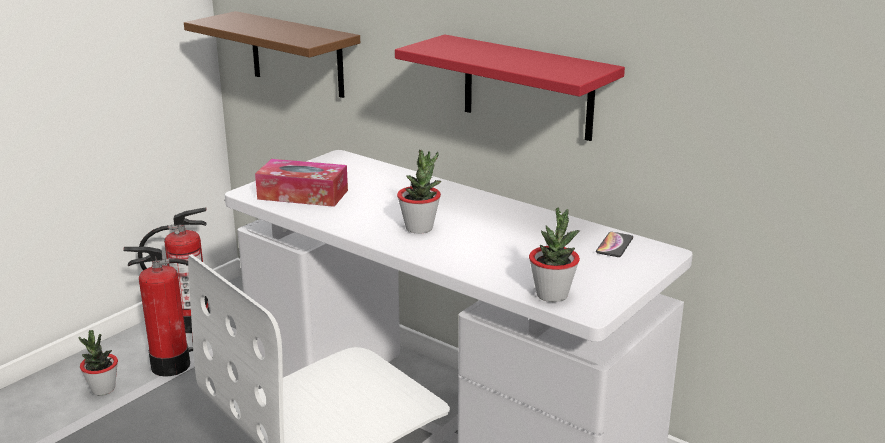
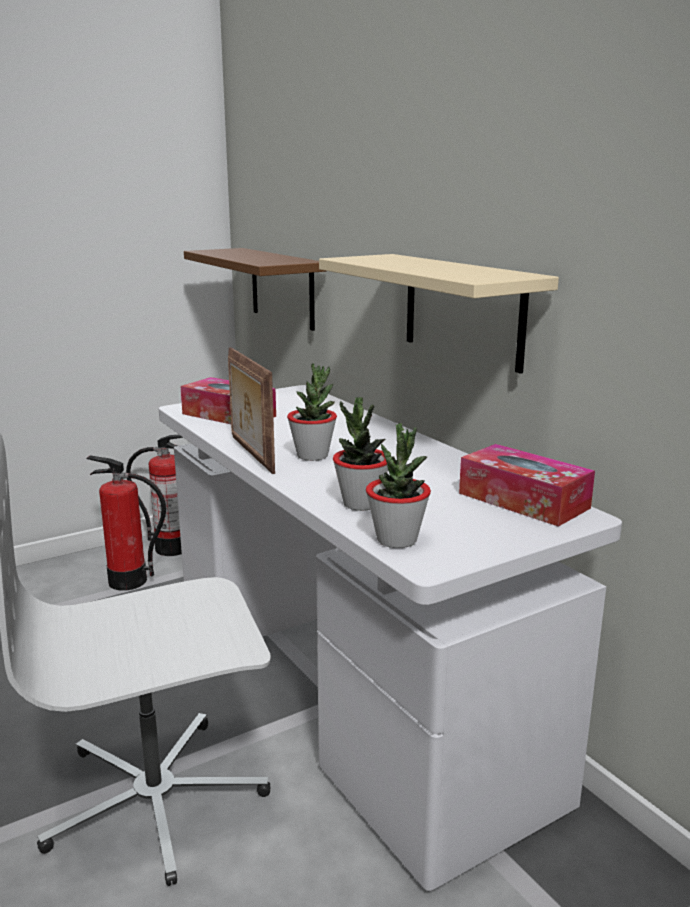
camera: 20 degrees right, 5 degrees down
potted plant [79,330,118,395] -> potted plant moved to [333,397,388,511]
red shelf [395,34,625,141] -> beige shelf [319,254,559,374]
phone [596,232,633,257] -> tissue box [459,444,595,527]
none -> picture frame [228,347,275,474]

